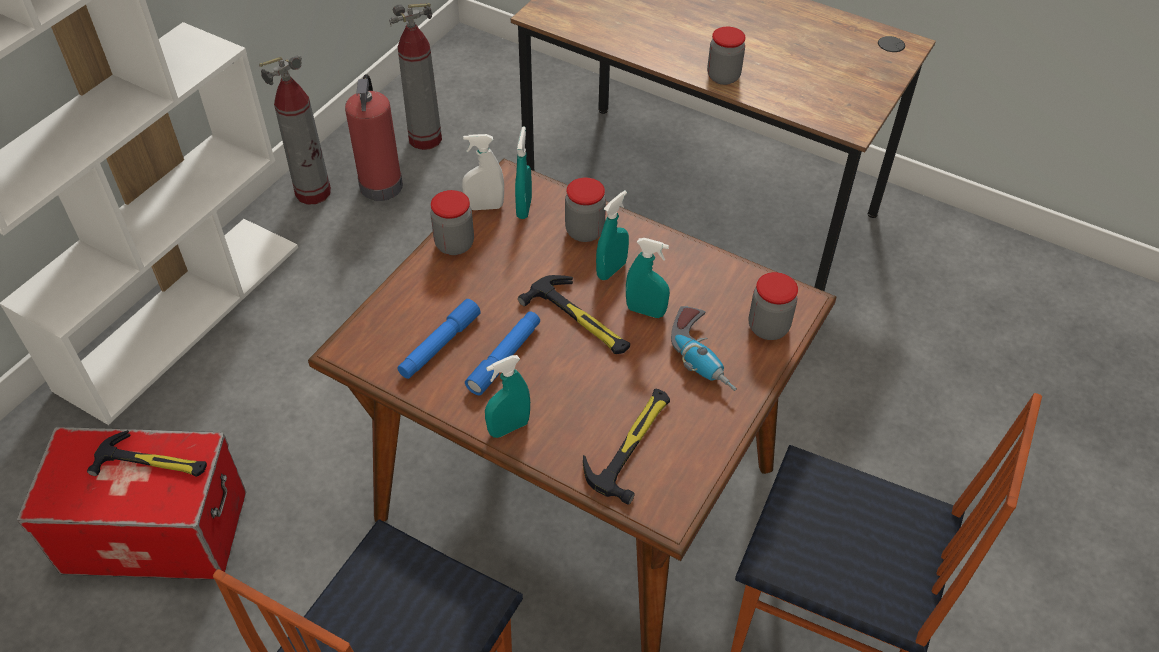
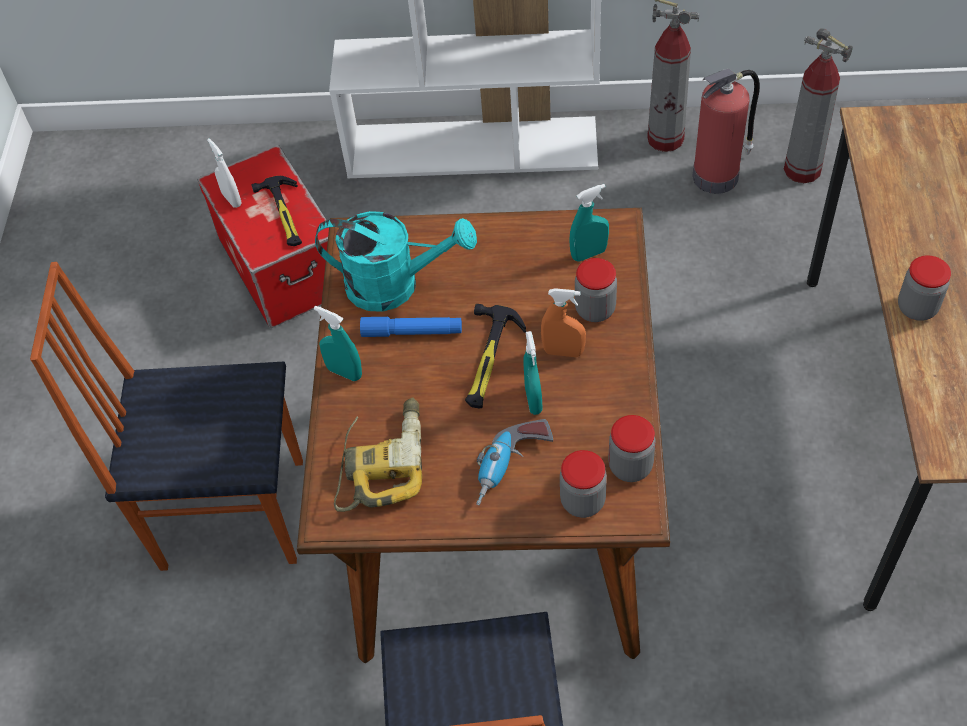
camera: 65 degrees right, 5 degrees up
blue flashlight [397,299,481,379] -> turquoise watering can [315,211,477,312]
jar [430,190,474,255] -> jar moved to [608,415,656,482]
white spray bottle [462,134,504,210] -> white spray bottle moved to [207,138,241,208]
hammer [583,389,670,505] -> power drill [334,398,422,512]
turquoise spray bottle [596,190,629,280] -> orange spray bottle [541,288,586,357]

